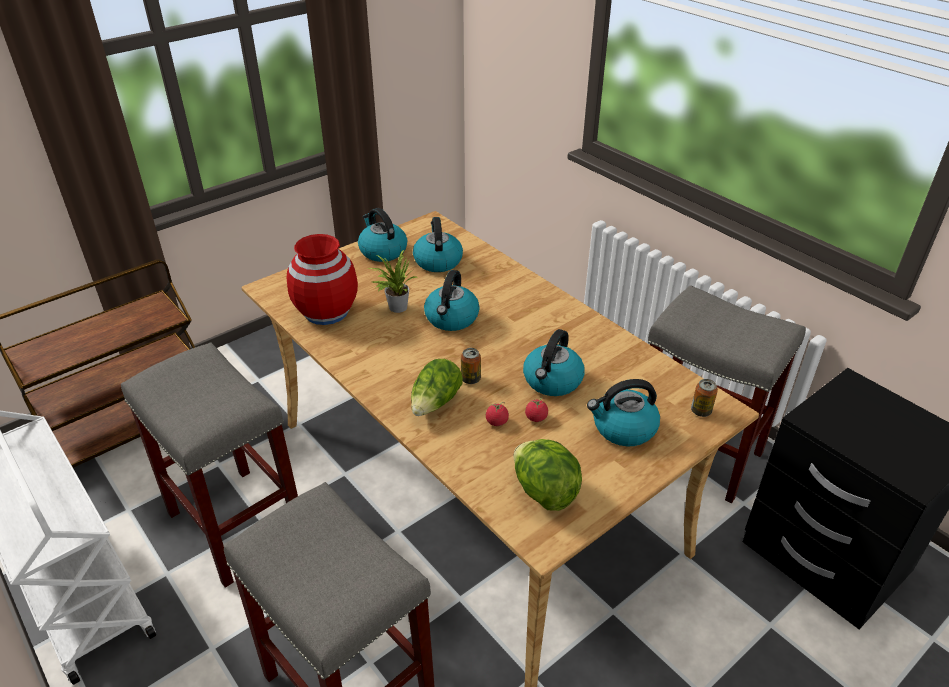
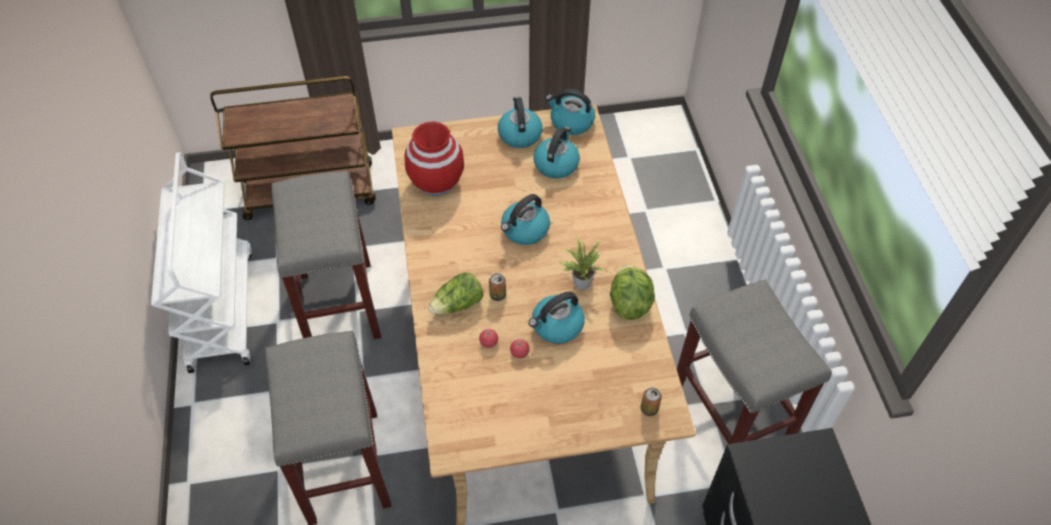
camera: 30 degrees right, 15 degrees up
potted plant [369,249,419,313] -> potted plant moved to [559,236,604,290]
lettuce [513,439,582,511] -> lettuce moved to [610,265,655,320]
kettle [587,379,660,446] -> kettle moved to [546,89,595,135]

